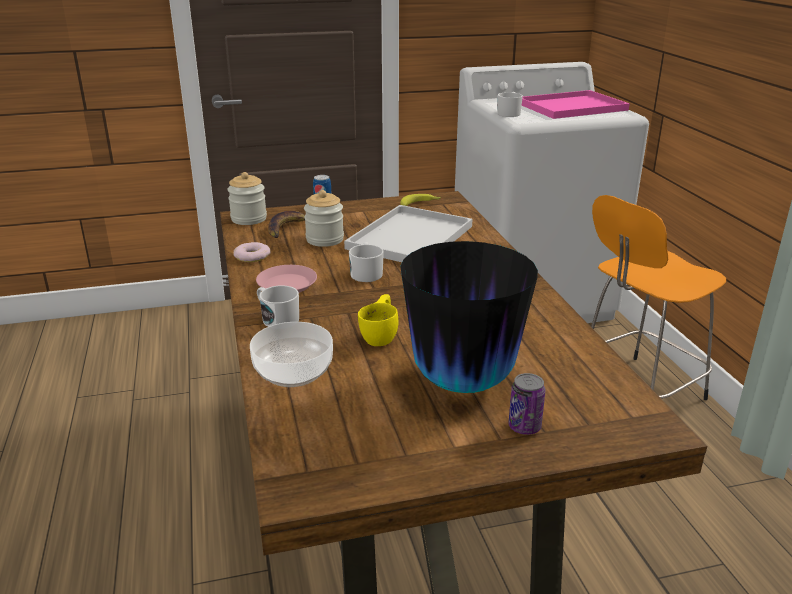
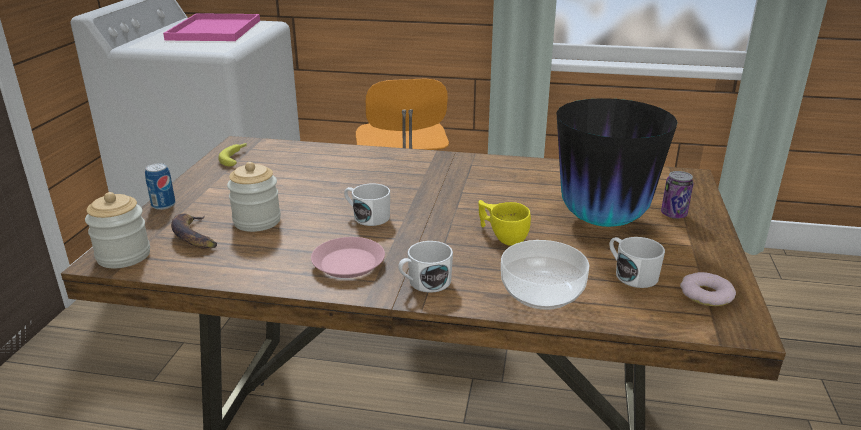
camera: 65 degrees left, 0 degrees up
donut [233,242,271,262] -> donut moved to [680,272,736,306]
white tray [344,205,472,262] -> none
white mug [497,92,523,117] -> white mug moved to [609,237,665,288]

